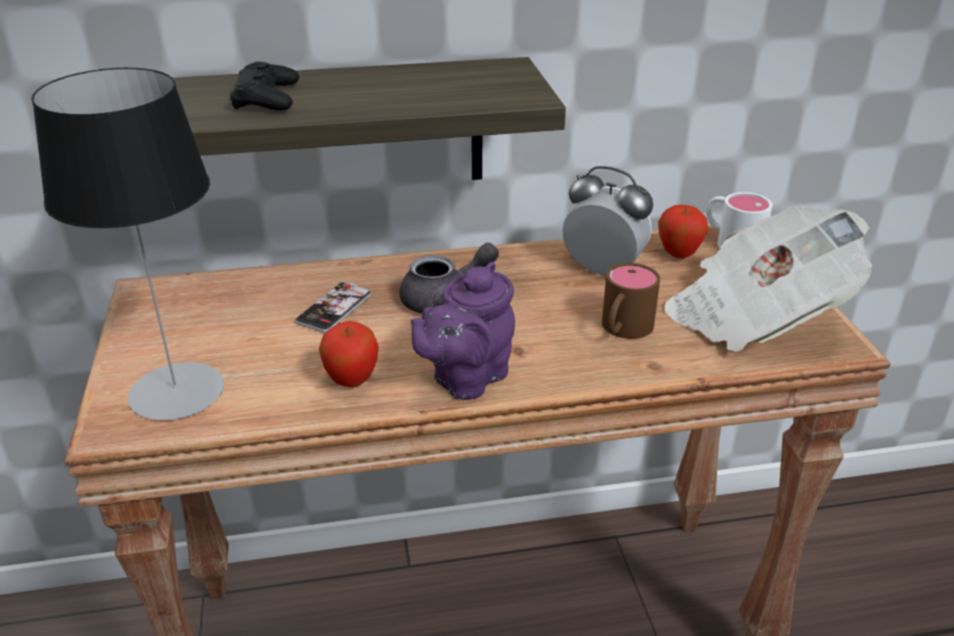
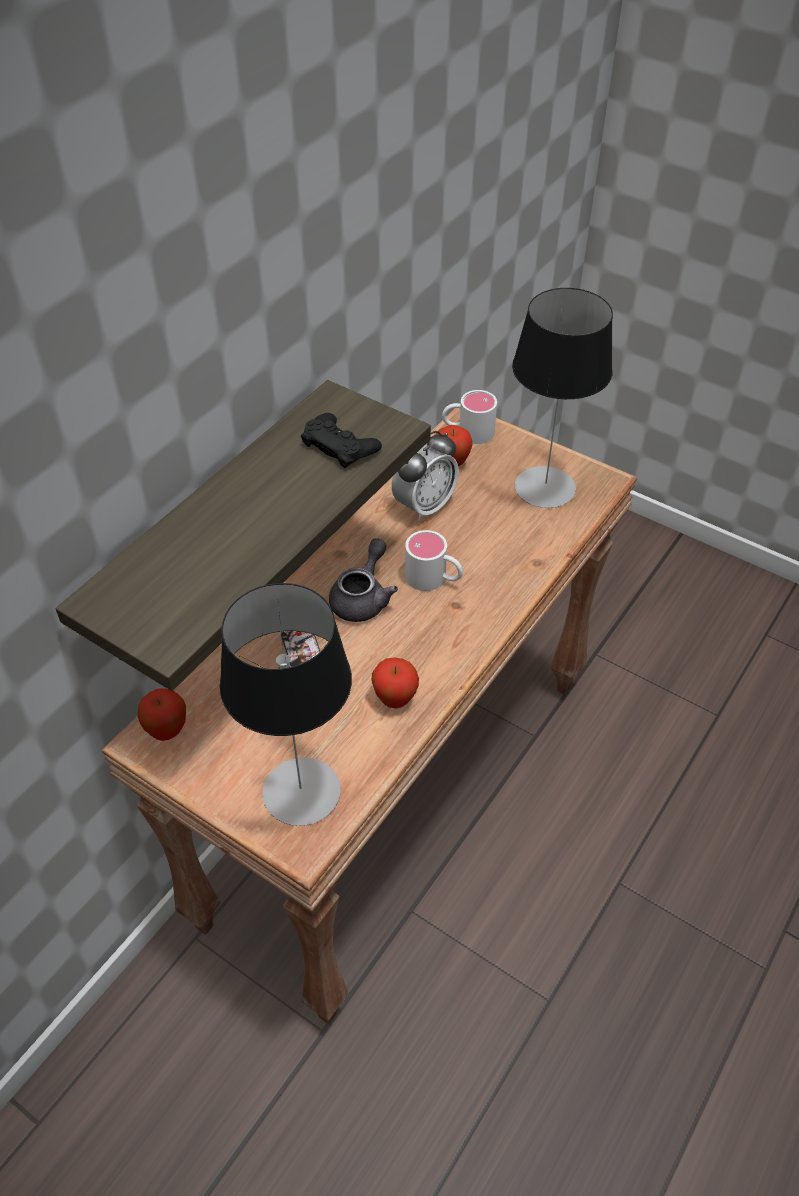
camera: 45 degrees left, 15 degrees up
black game controller [230,62,299,111] -> black game controller moved to [301,413,382,468]
purple teapot [411,262,515,400] -> none
alarm clock [563,166,653,276] -> alarm clock turned 150 degrees clockwise [392,431,459,522]
brown mug [602,263,660,339] -> none
newspaper [665,205,872,352] -> table lamp [512,288,613,508]
none -> apple [138,688,186,741]
none -> white mug [405,530,463,591]

